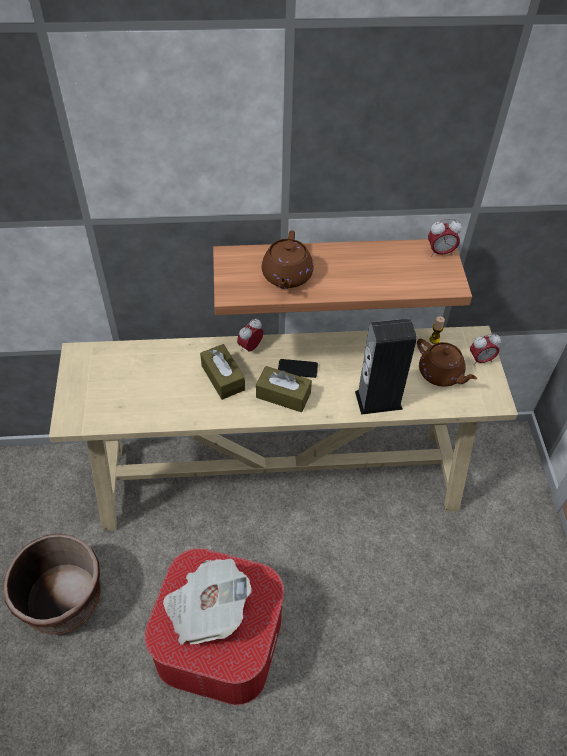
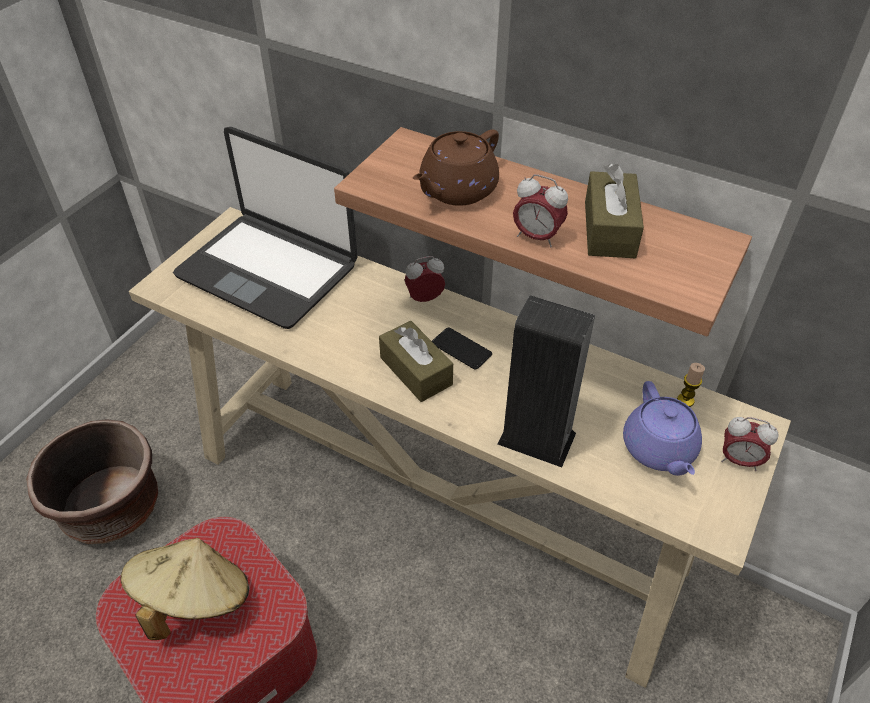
camera: 35 degrees right, 5 degrees down
newspaper [163,559,252,645] -> beige hat [121,538,249,640]
brown tissue box [200,344,245,400] -> brown tissue box moved to [585,164,644,258]
brown teapot [417,339,477,387] -> purple teapot [623,381,702,476]
alarm clock [428,218,462,257] -> alarm clock moved to [513,174,568,248]
none -> laptop [173,127,358,329]

